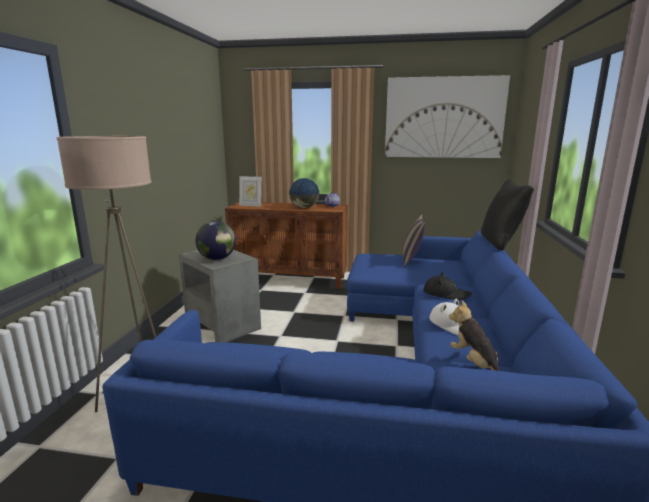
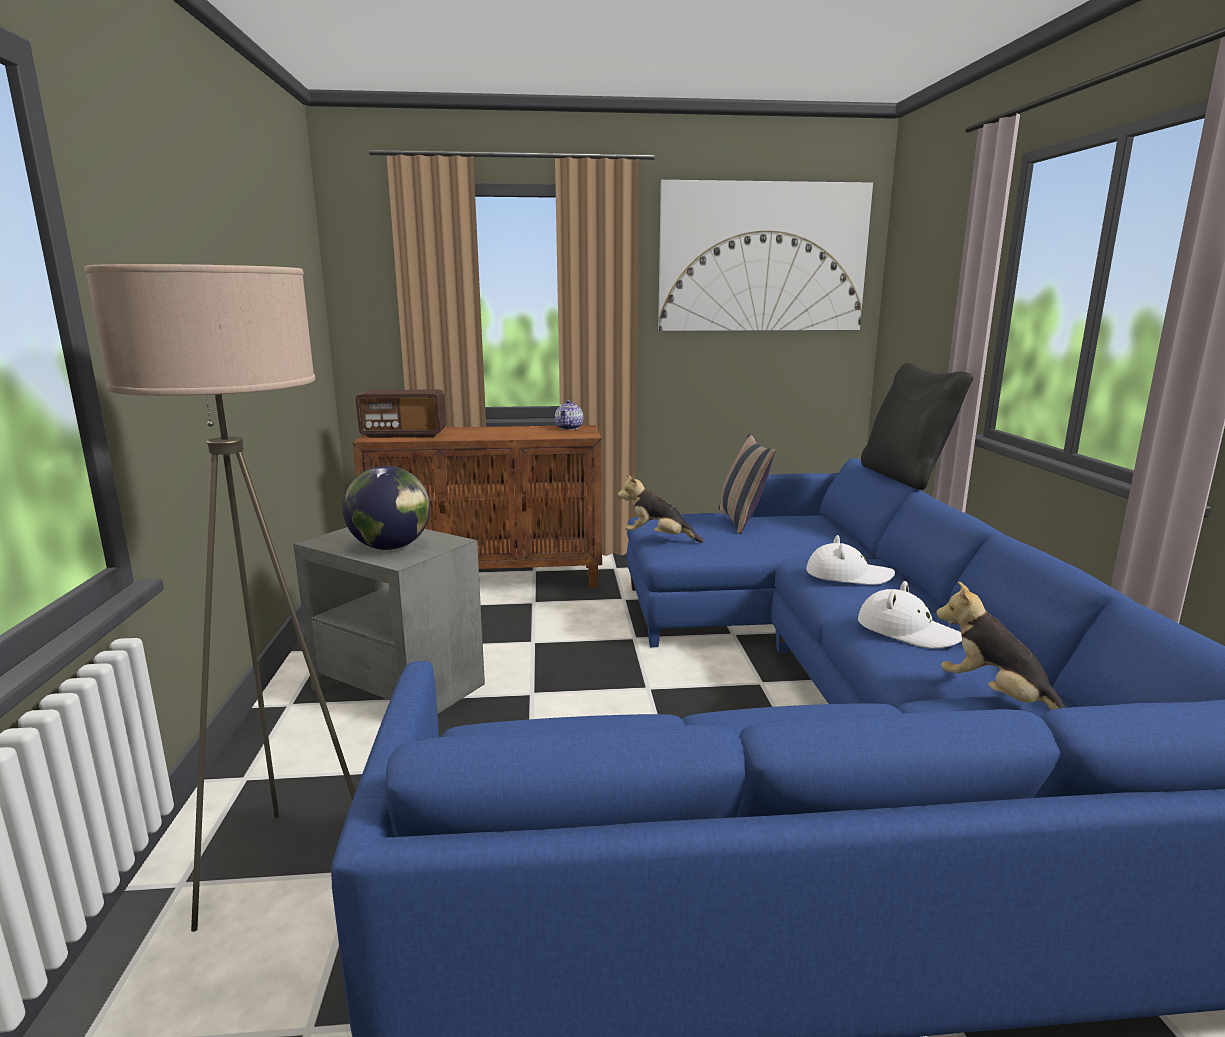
camera: 15 degrees left, 0 degrees up
picture frame [239,176,262,207] -> radio [356,390,446,438]
globe [289,178,320,208] -> none
black hat [424,272,472,300] -> white hat [806,535,895,585]
none -> plush toy [617,474,704,543]

